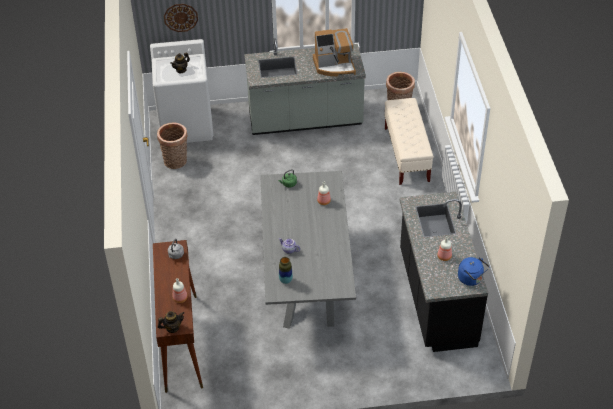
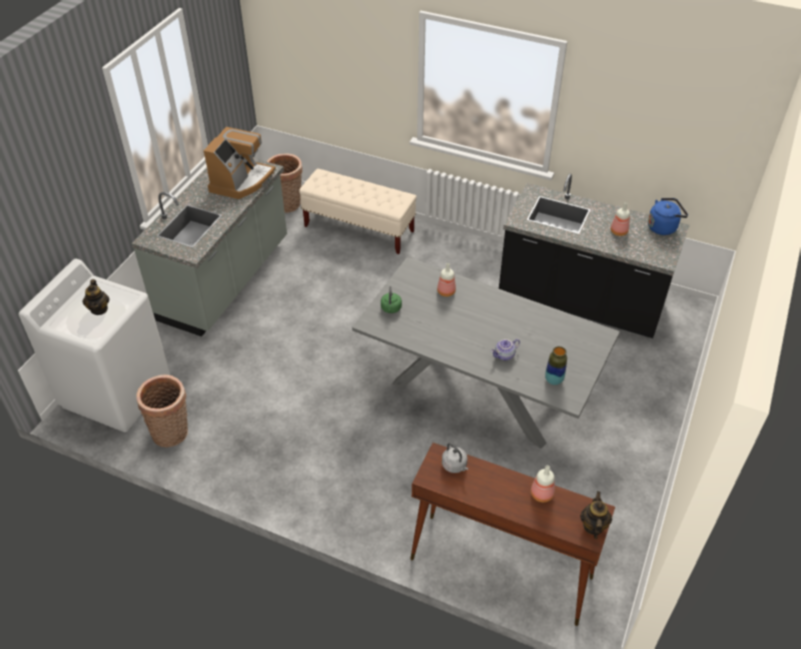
camera: 60 degrees left, 0 degrees up
wall clock [164,4,198,32] -> none

